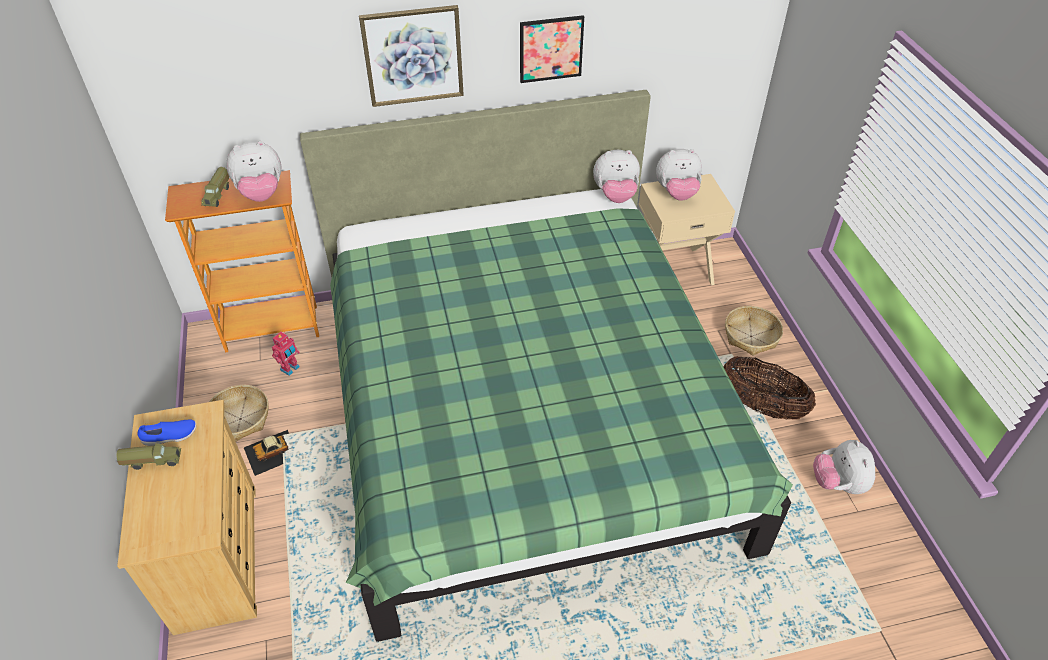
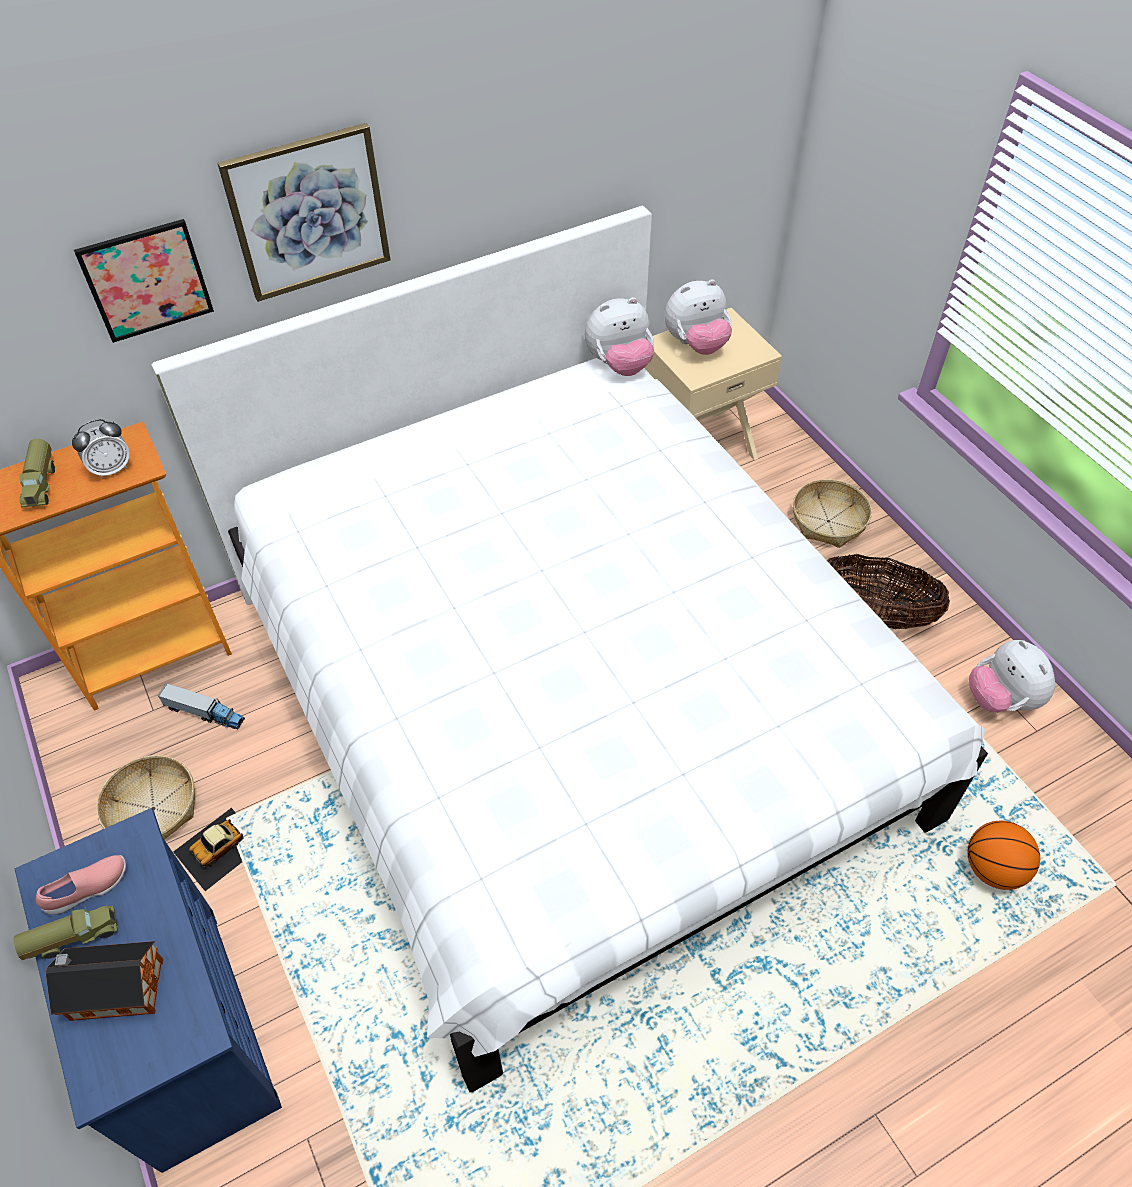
camera: 15 degrees left, 5 degrees up
beige dresser [117,400,257,635] -> blue dresser [15,808,282,1173]
blue shoe [137,419,196,446] -> pink shoe [36,855,126,915]
plush toy [226,141,281,202] -> alarm clock [72,419,130,479]
toy robot [272,332,300,376] -> toy truck [158,683,245,729]
green bed [300,90,793,642] -> white bed [152,205,988,1092]
picture [520,15,584,83] -> picture moved to [74,219,214,343]
none -> toy house [46,941,163,1021]
none -> basketball [967,821,1040,890]

